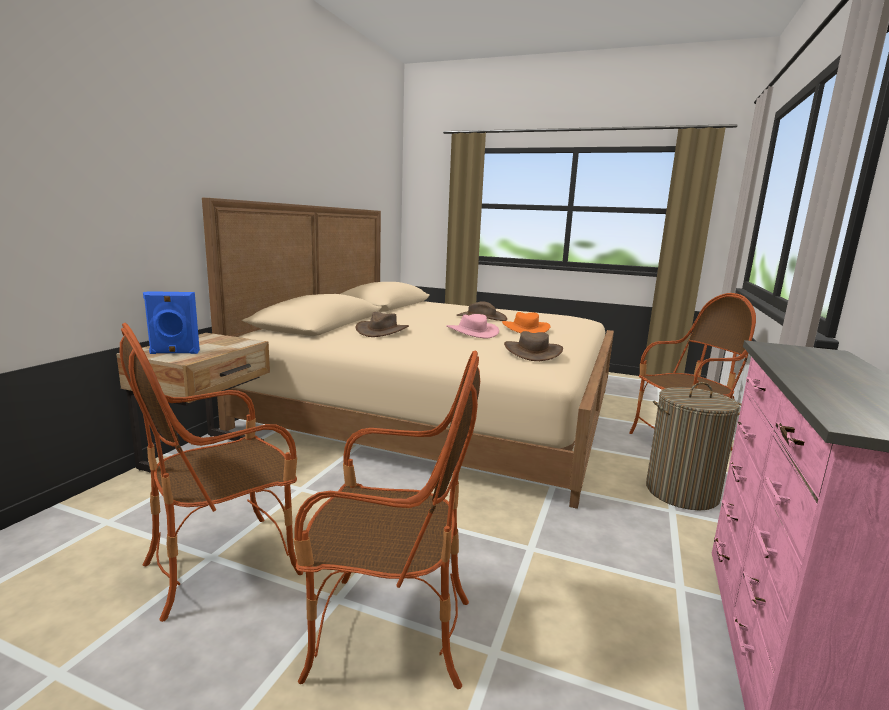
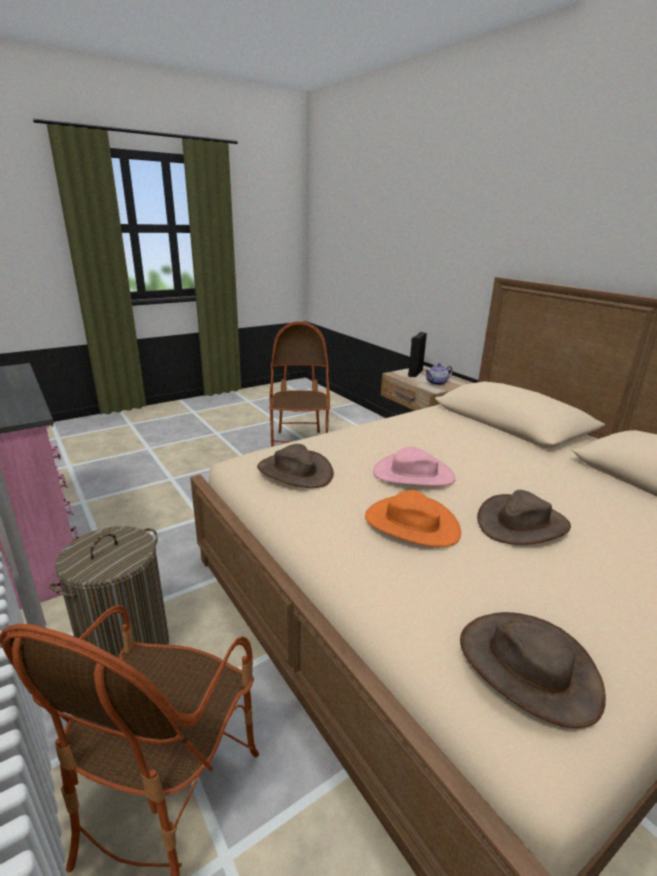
camera: 125 degrees right, 10 degrees up
blue speaker [143,291,200,354] -> black speaker [408,332,427,377]
armchair [293,351,480,689] -> none
brown hat [356,312,409,337] -> brown hat moved to [460,612,606,728]
none -> teapot [424,363,453,385]

